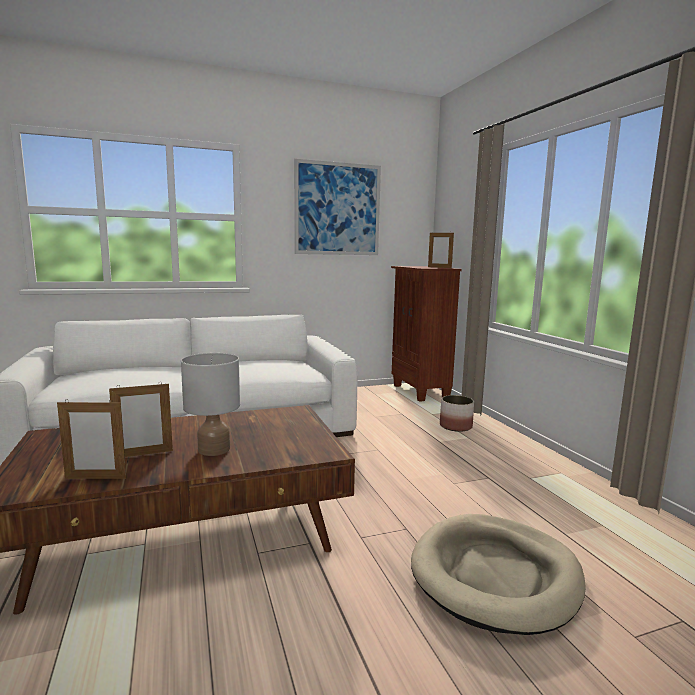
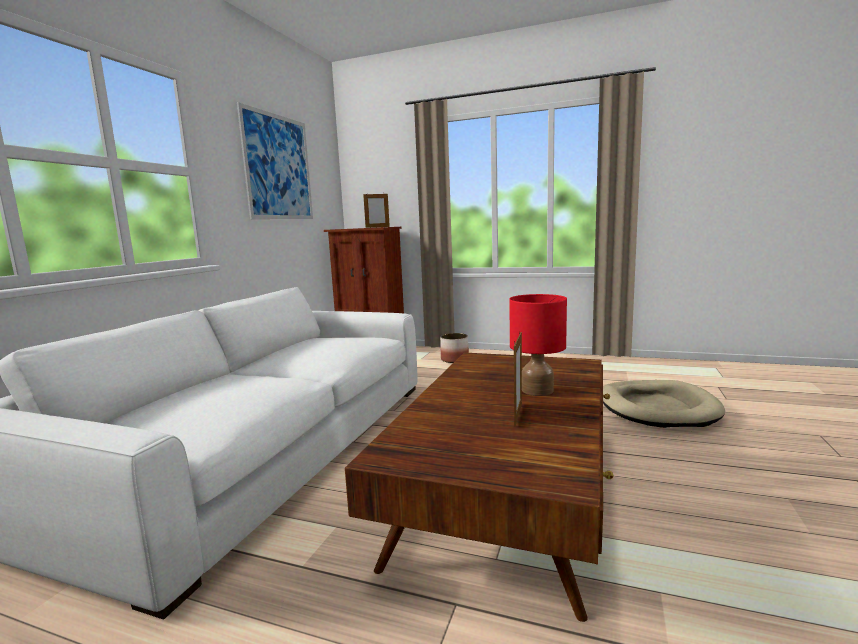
camera: 50 degrees left, 0 degrees up
picture frame [57,399,126,479] -> none
grey table lamp [181,353,240,456] -> red table lamp [509,294,567,396]

